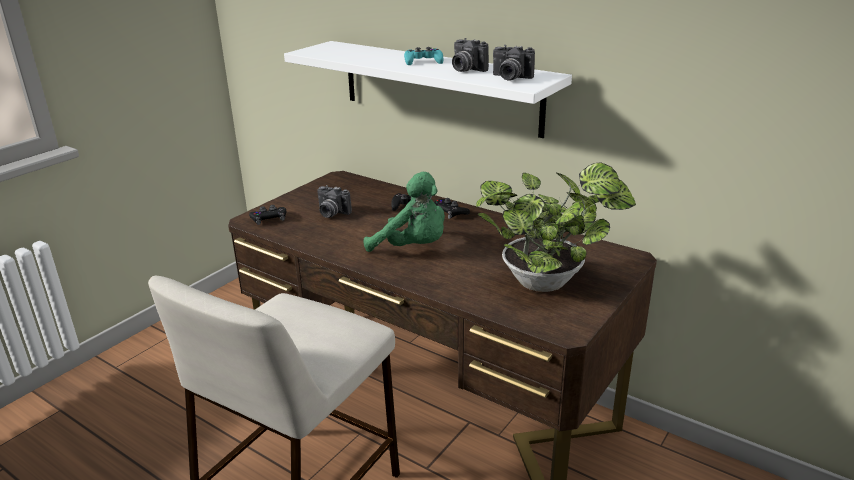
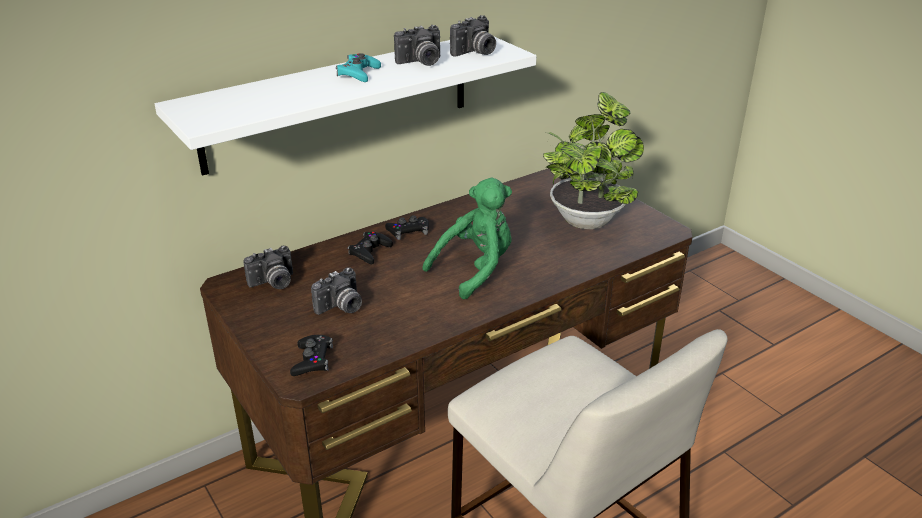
camera: 70 degrees left, 5 degrees up
none -> camera [243,246,293,289]

